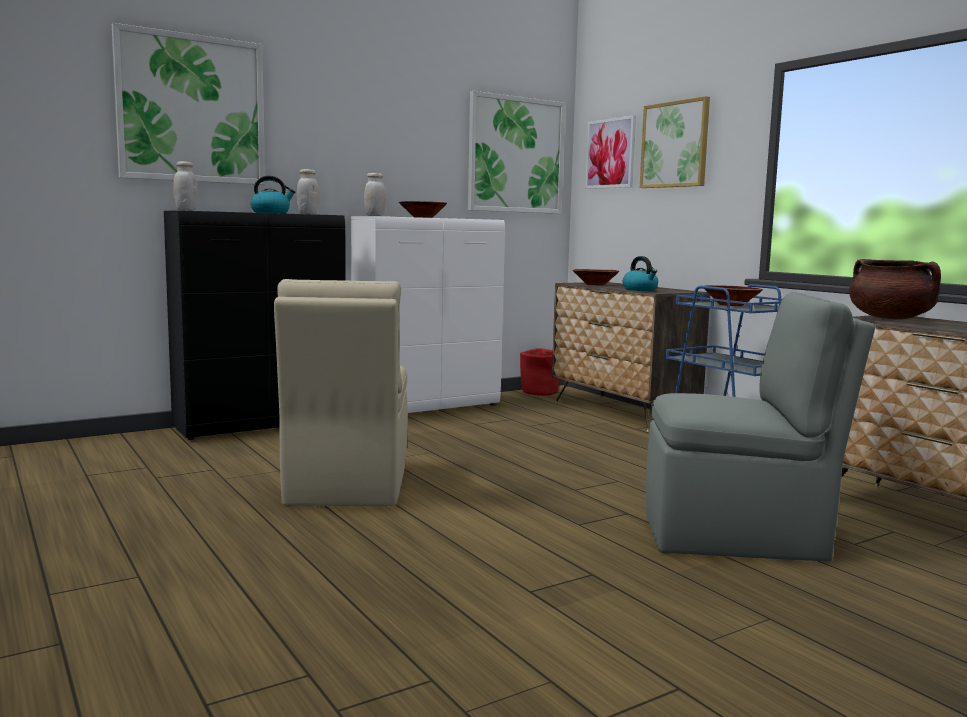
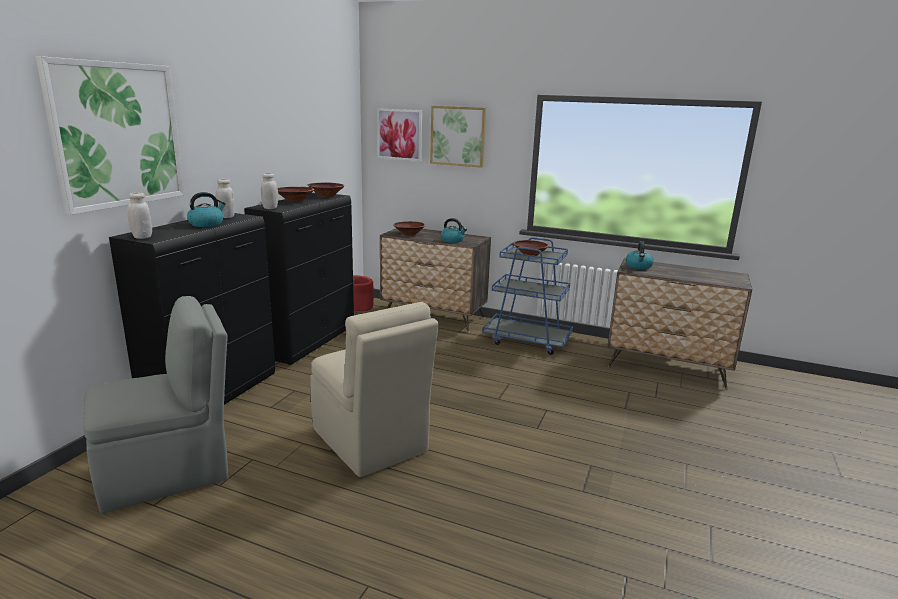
camera: 35 degrees left, 10 degrees up
white cabinet [351,216,505,413] -> black cabinet [244,193,354,365]
picture [468,91,566,214] -> none
grey chair [646,292,875,562] -> grey chair moved to [83,296,229,513]
brown cooking pot [849,259,941,319] -> kettle [625,241,654,269]
none -> brown bowl [308,183,345,197]

